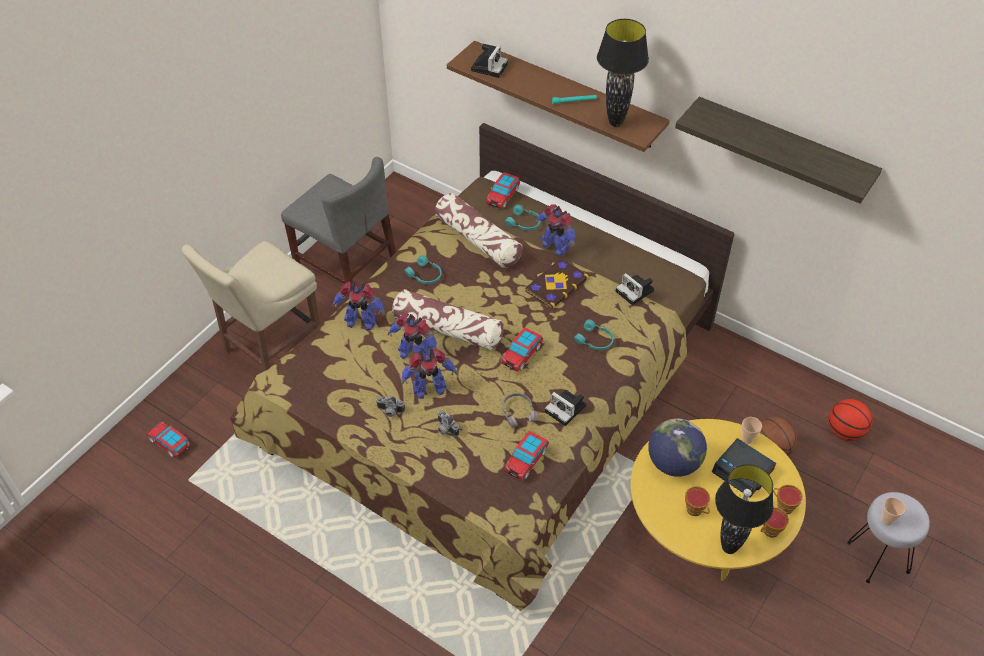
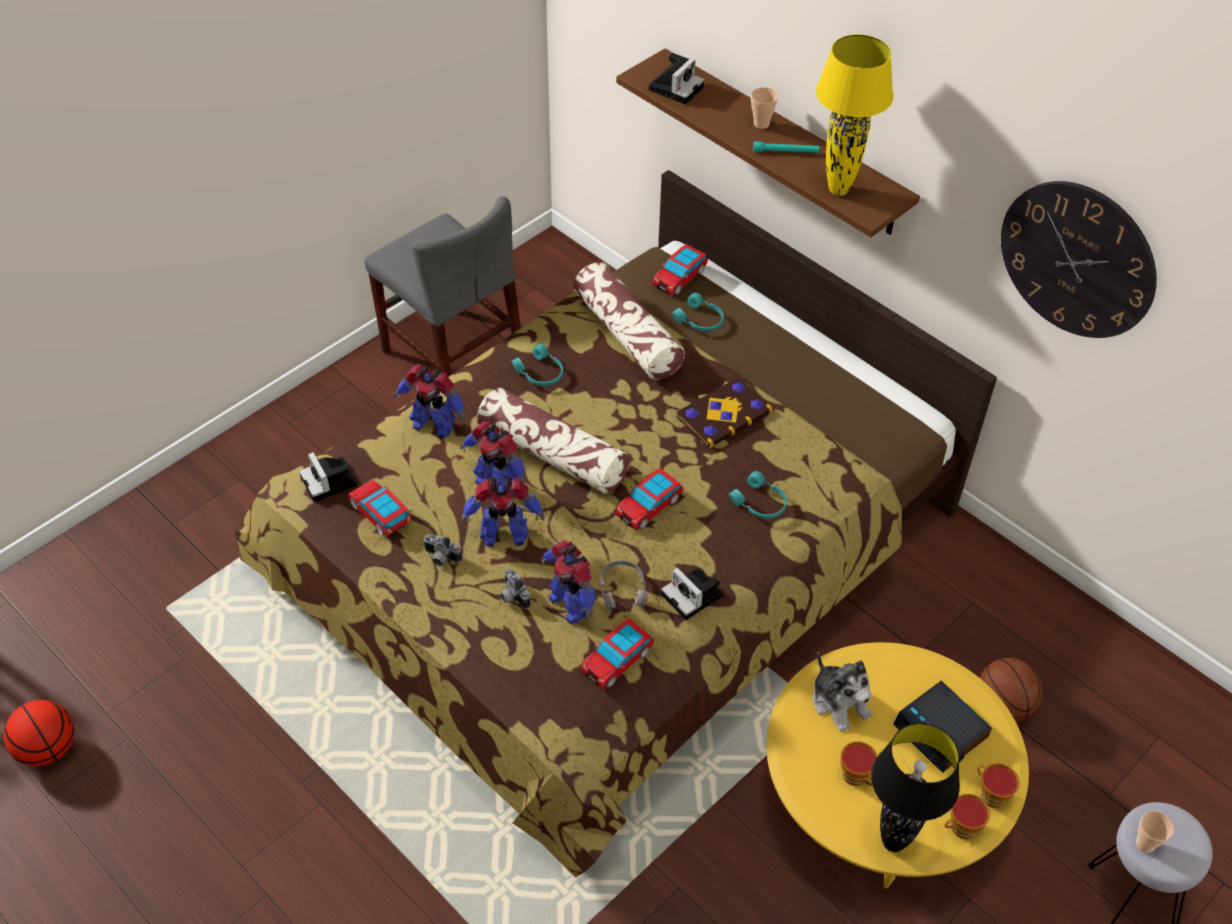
camera: 10 degrees right, 0 degrees up
toy car [147,422,190,457] -> toy car moved to [348,479,412,536]
beige chair [182,241,320,371] -> none
toy robot [535,204,576,257] -> toy robot moved to [541,540,595,624]
black table lamp [597,19,649,127] -> yellow table lamp [816,34,893,196]
camera [616,273,654,305] -> camera moved to [299,452,357,502]
globe [648,418,707,477] -> plush toy [812,652,872,732]
shelf [675,97,882,204] -> wall clock [1001,181,1157,338]
cup [742,417,762,444] -> cup moved to [751,87,778,129]
basketball [828,399,872,441] -> basketball moved to [4,700,74,767]

